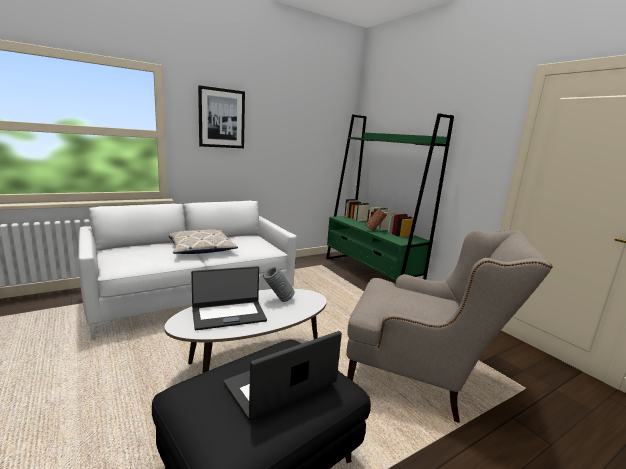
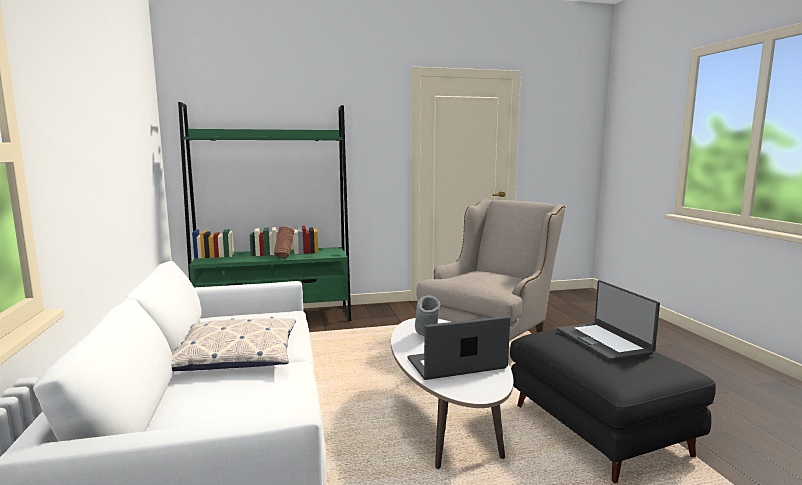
camera: 70 degrees left, 5 degrees down
laptop [191,266,267,330] -> laptop turned 105 degrees counterclockwise [408,316,510,380]
picture [198,85,245,148] -> none

